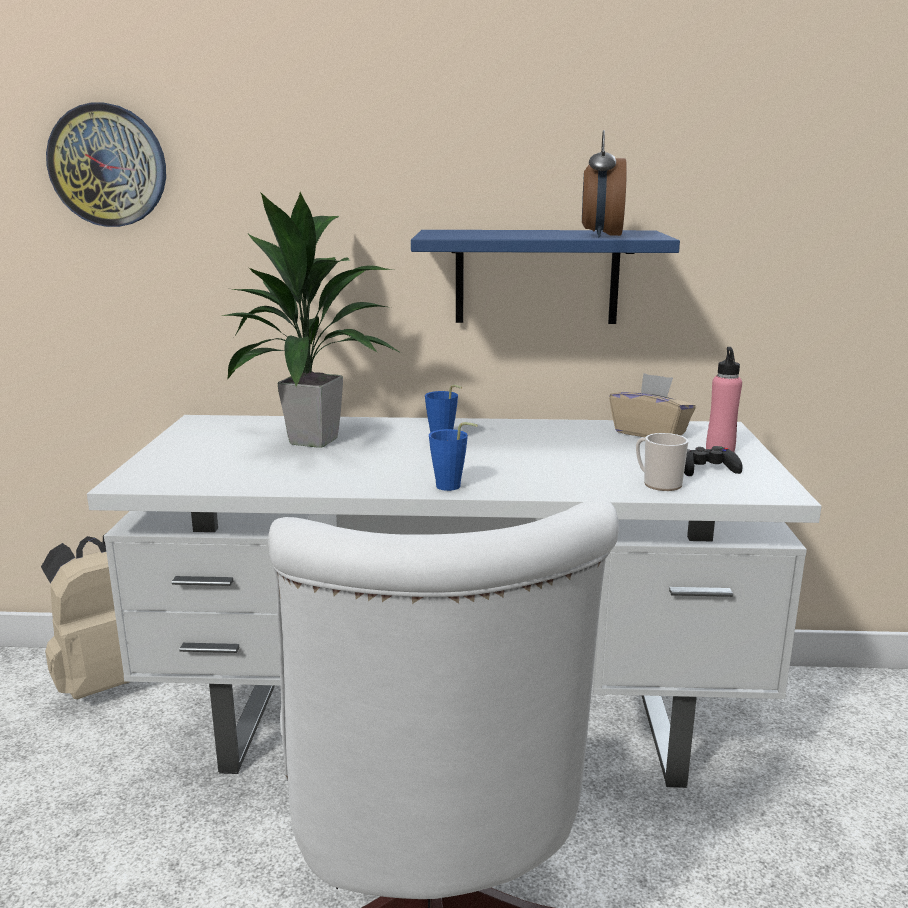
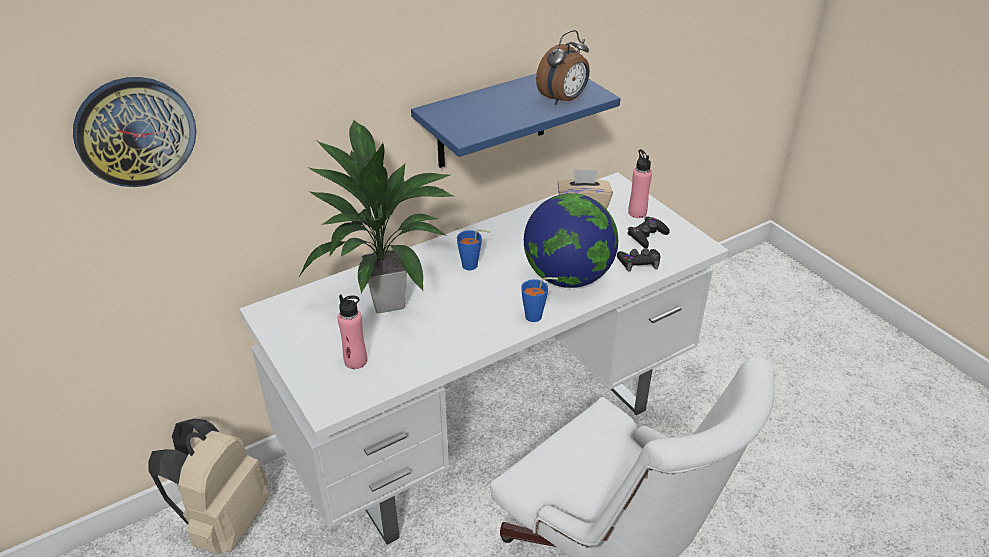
camera: 35 degrees left, 20 degrees up
alarm clock [582,130,627,237] -> alarm clock turned 105 degrees counterclockwise [536,30,590,105]
mug [636,433,688,491] -> black game controller [617,248,660,271]
none -> pink bottle [338,295,367,369]
none -> globe [524,193,618,288]

